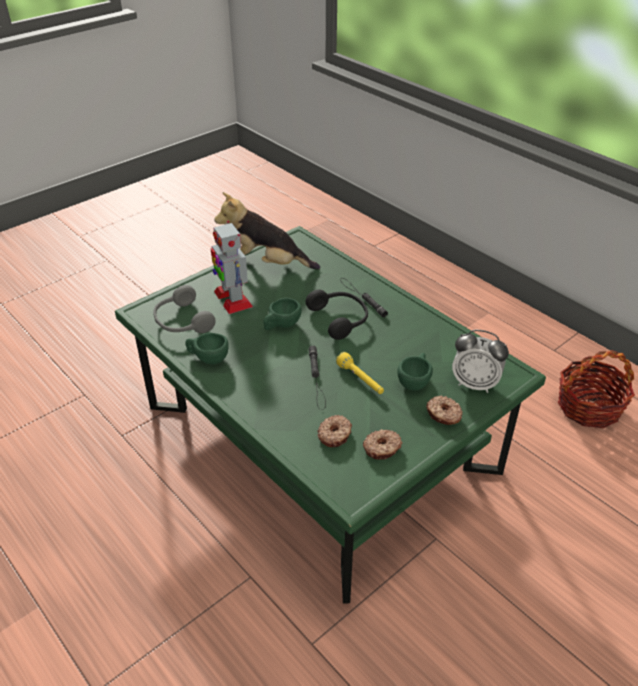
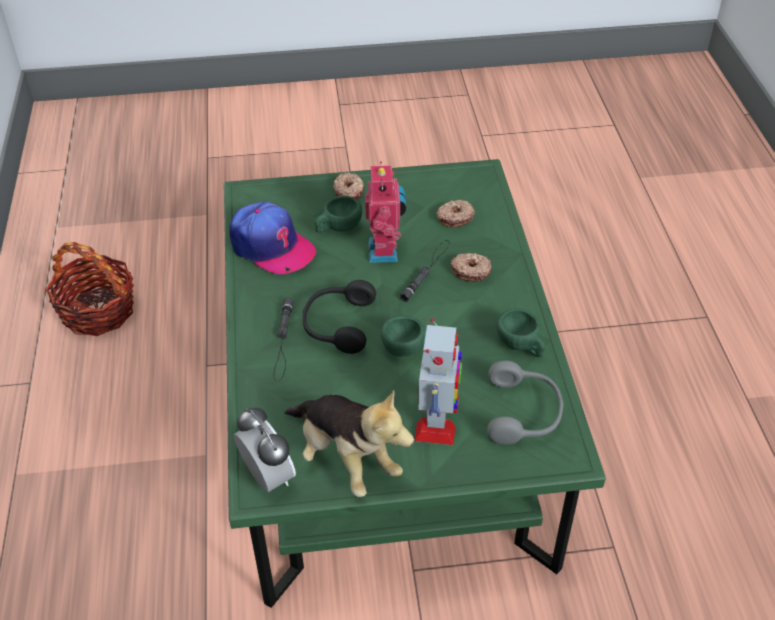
camera: 145 degrees left, 5 degrees up
yellow flashlight [336,352,384,394] -> toy robot [365,161,406,263]
donut [363,429,403,460] -> donut moved to [450,253,491,281]
alarm clock [452,330,509,393] -> alarm clock moved to [234,407,296,492]
none -> cap [229,201,316,274]

